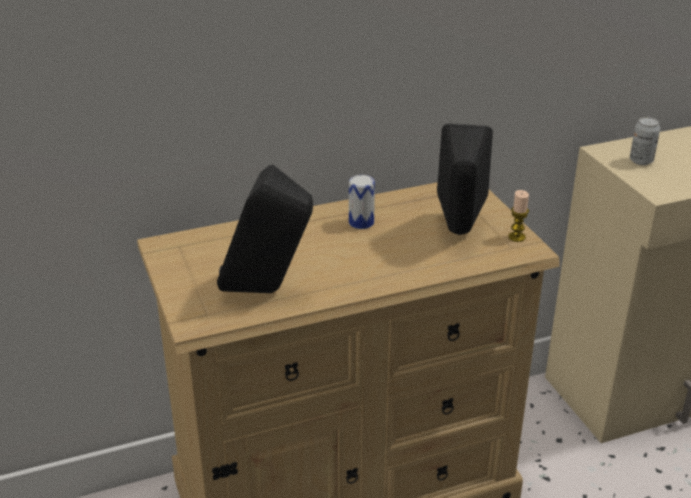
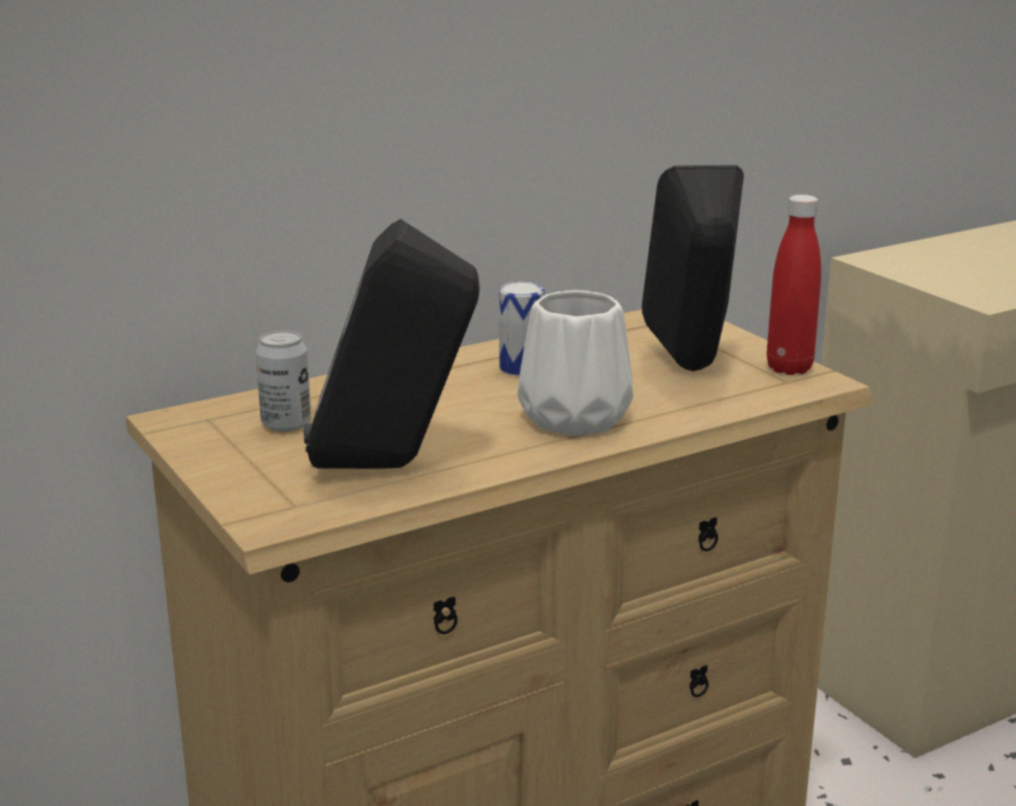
camera: 10 degrees left, 10 degrees down
candle [508,190,529,242] -> red bottle [767,195,821,375]
can [630,117,660,165] -> can moved to [256,330,311,432]
none -> white vase [517,290,633,436]

